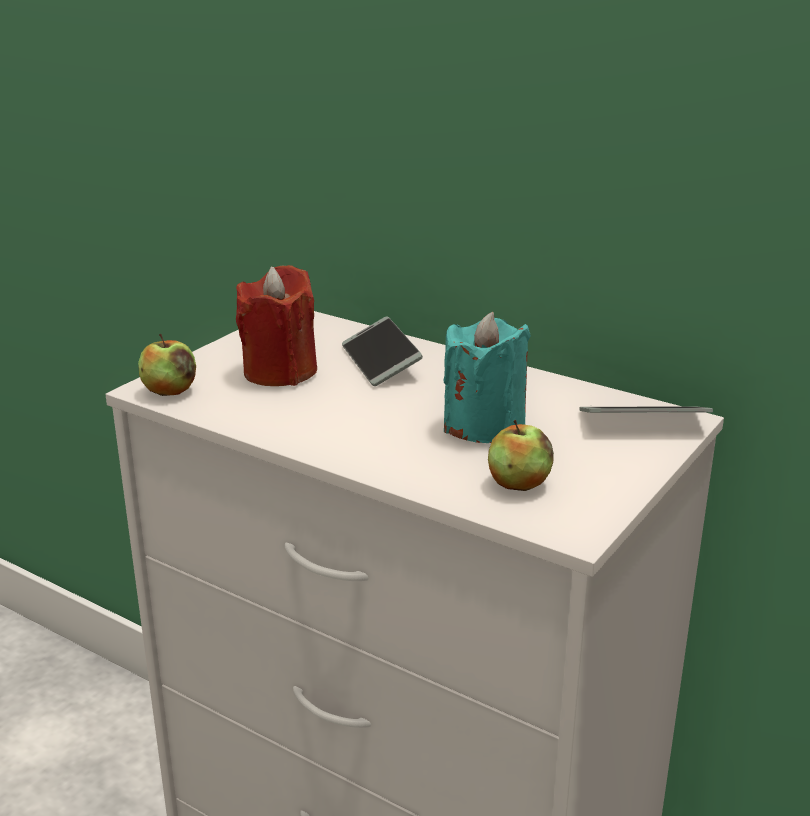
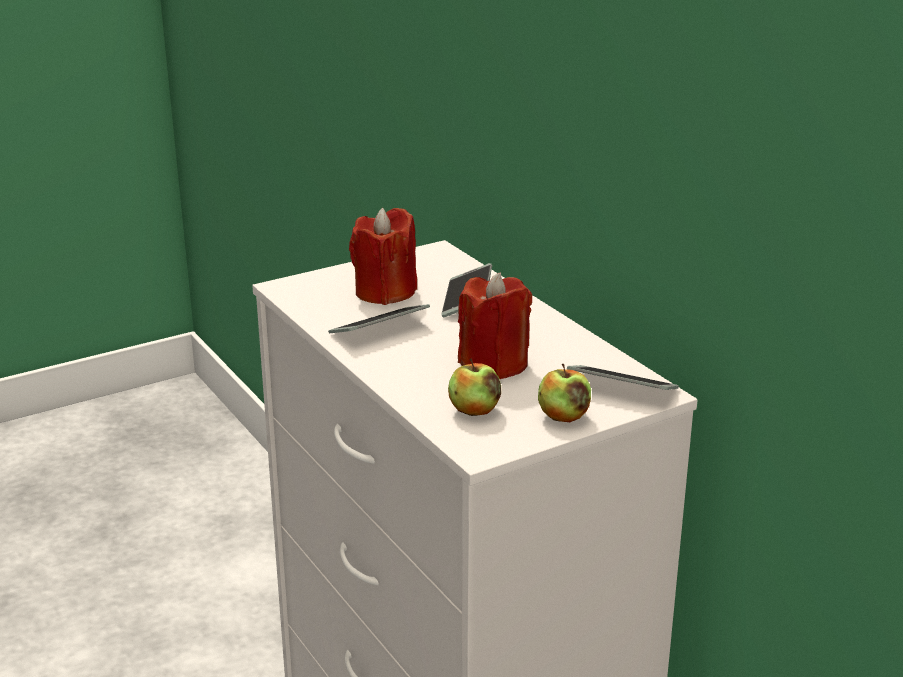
camera: 25 degrees right, 0 degrees up
apple [138,334,196,396] -> apple moved to [538,364,591,422]
turquoise candle [443,312,531,443] -> red candle [458,272,532,379]
none -> phone [328,304,430,333]

